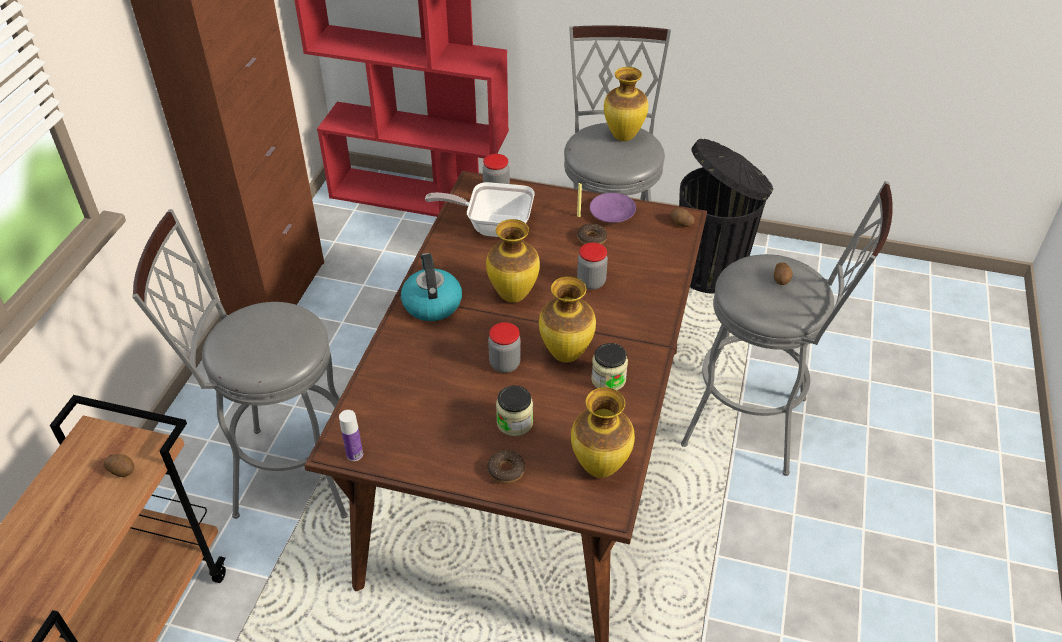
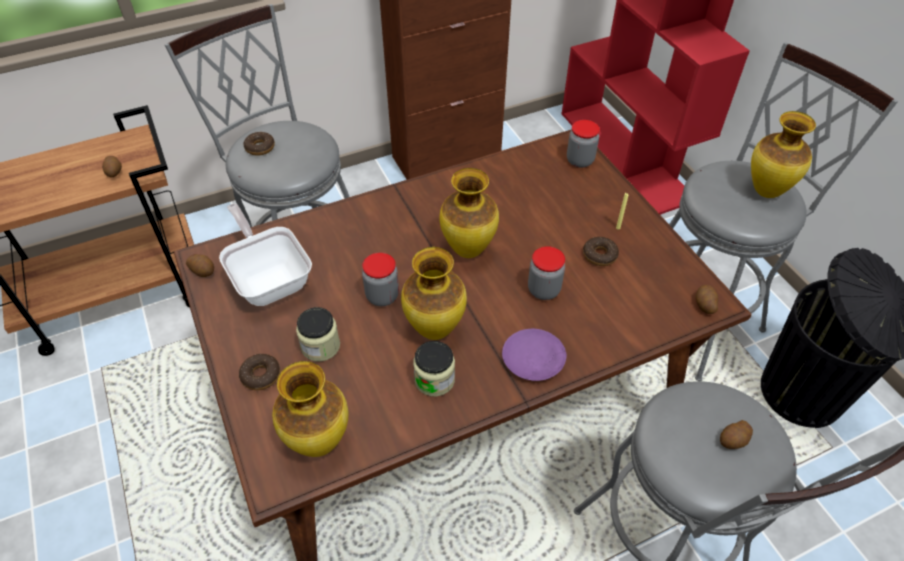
camera: 50 degrees right, 5 degrees up
bottle [339,410,363,461] -> potato [186,254,214,277]
kettle [401,253,462,321] -> none
frying pan [425,182,535,237] -> frying pan moved to [219,204,312,306]
purple plate [590,193,636,223] -> purple plate moved to [502,329,567,381]
none -> donut [244,132,275,156]

